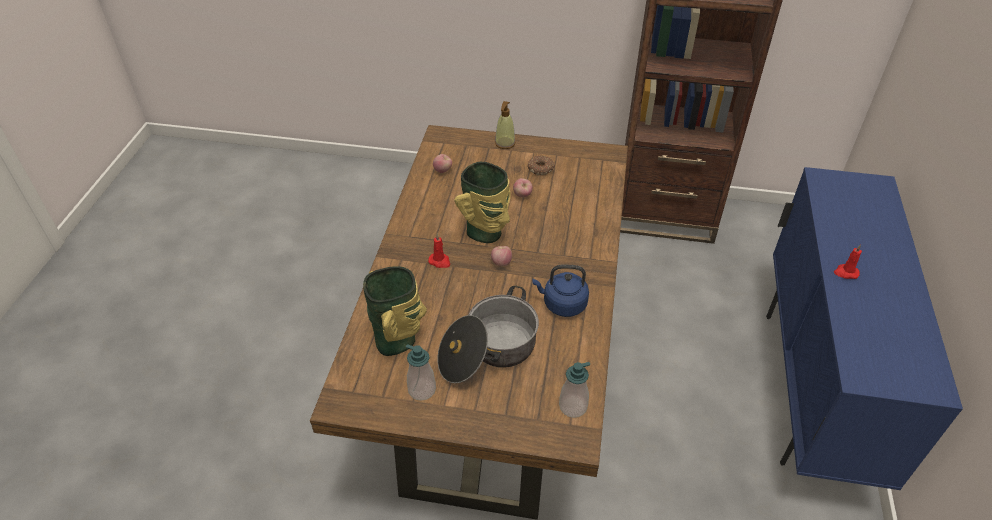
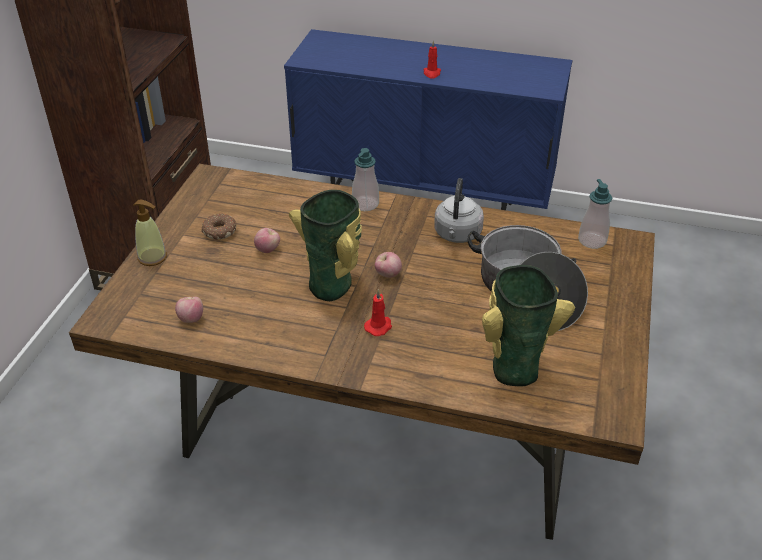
camera: 85 degrees left, 5 degrees down
soap dispenser [406,344,436,401] -> soap dispenser moved to [352,148,379,211]
blue kettle [532,265,589,317] -> grey kettle [434,178,484,243]

